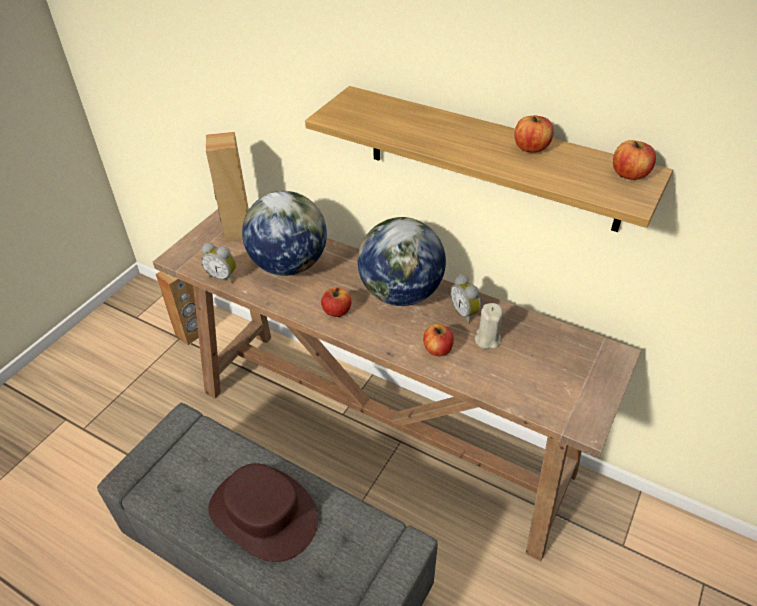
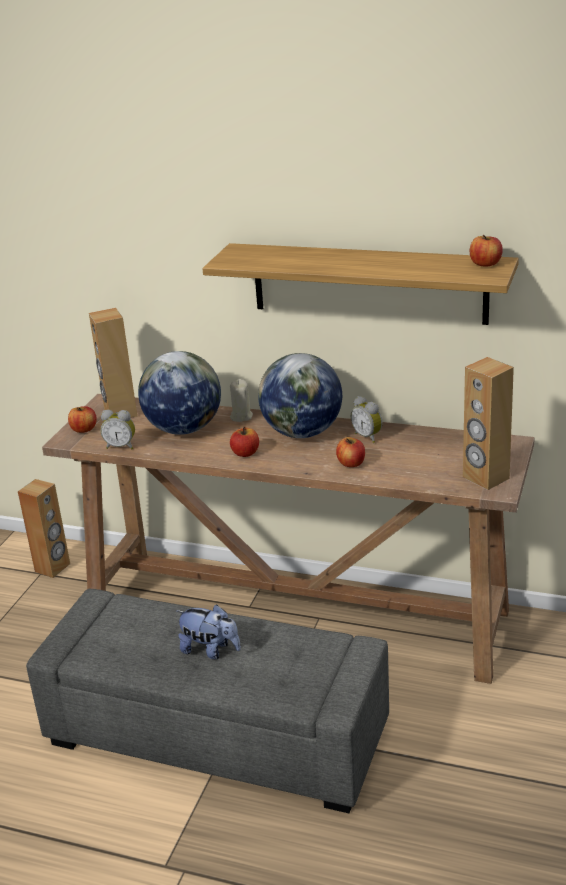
camera: 10 degrees left, 15 degrees down
brown hat [209,463,318,562] -> plush toy [176,604,241,659]
beige candle [475,303,503,349] -> beige candle moved to [230,379,253,422]
apple [514,116,554,153] -> apple moved to [68,406,96,433]
none -> brown speaker [463,357,514,490]

